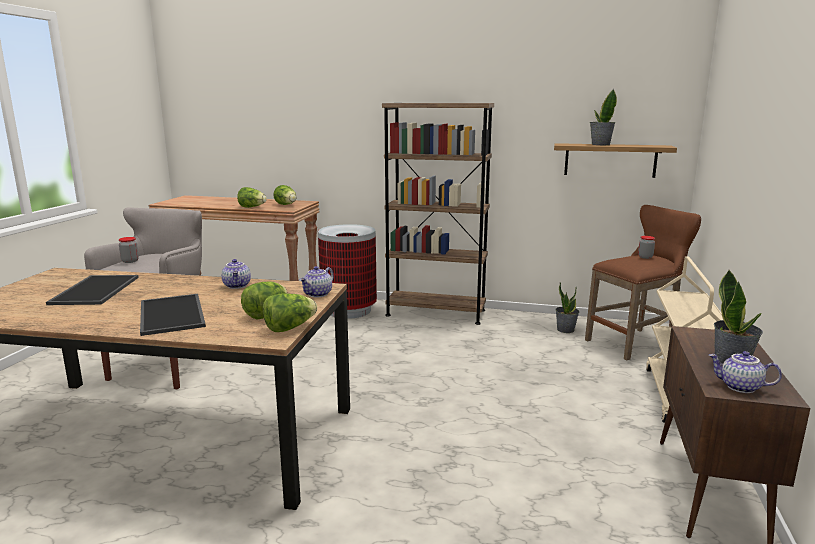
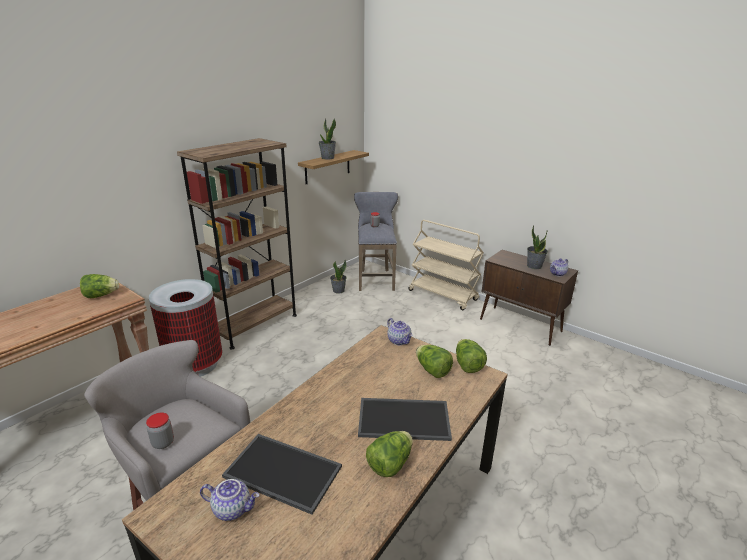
camera: 65 degrees left, 10 degrees up
teapot [221,259,251,289] -> teapot moved to [200,479,260,521]
lettuce [237,187,267,208] -> lettuce moved to [366,431,413,477]
brown stool [585,205,701,360] -> grey stool [354,192,398,291]

